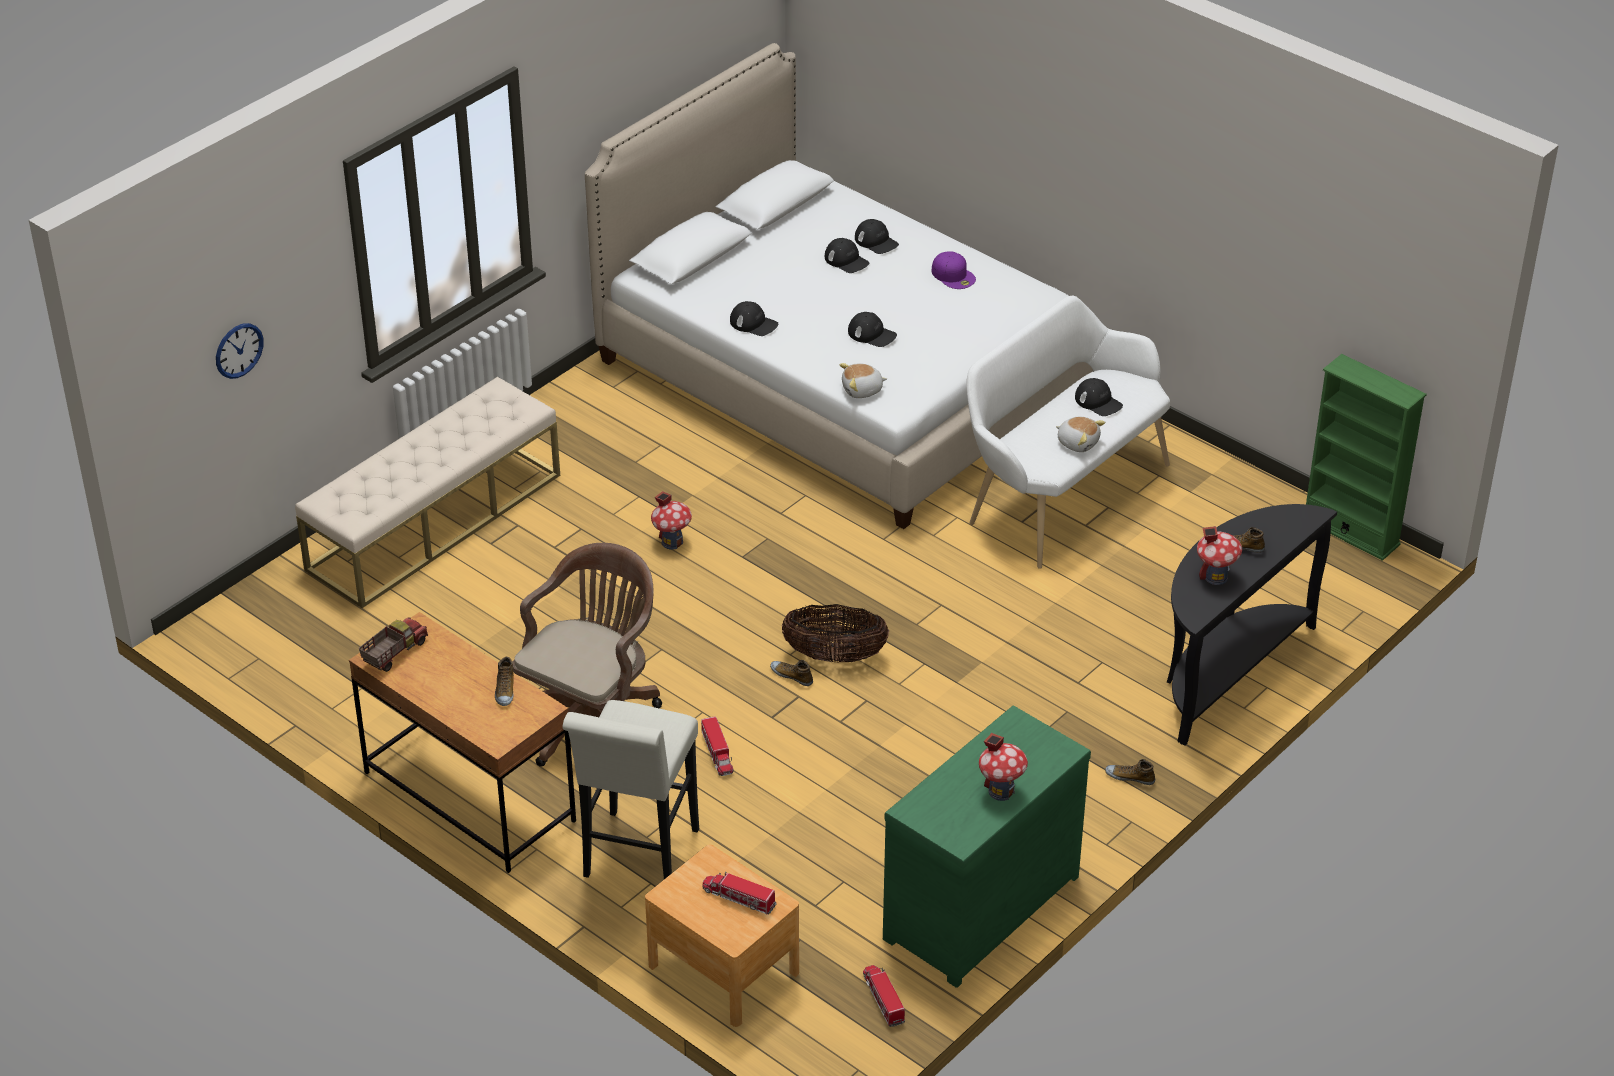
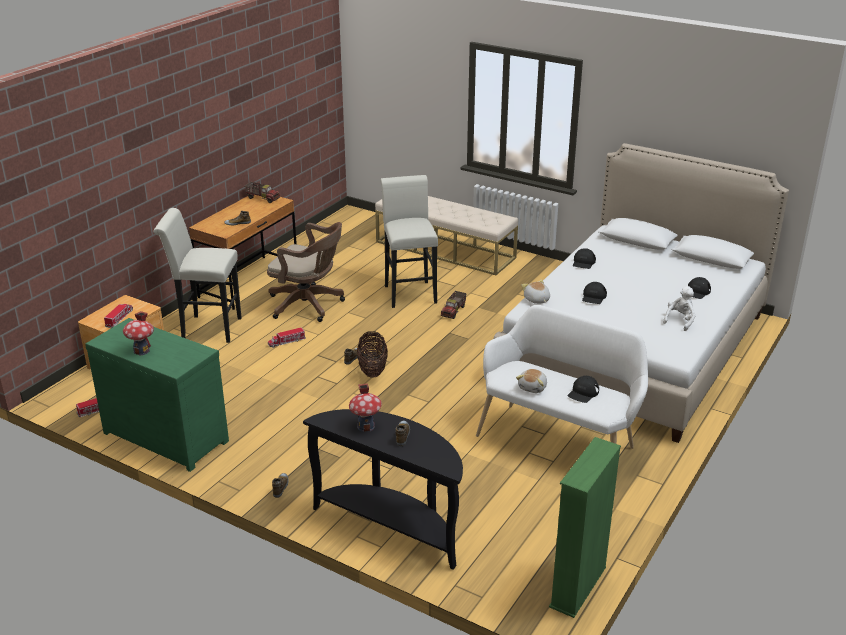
camera: 80 degrees right, 10 degrees down
wall clock [216,323,264,379] -> none
toy house [651,491,692,550] -> toy truck [441,291,467,319]
black cap [825,238,869,273] -> none
purple cap [932,251,976,289] -> white plush toy [663,286,695,331]
none -> white stool [380,175,438,308]

